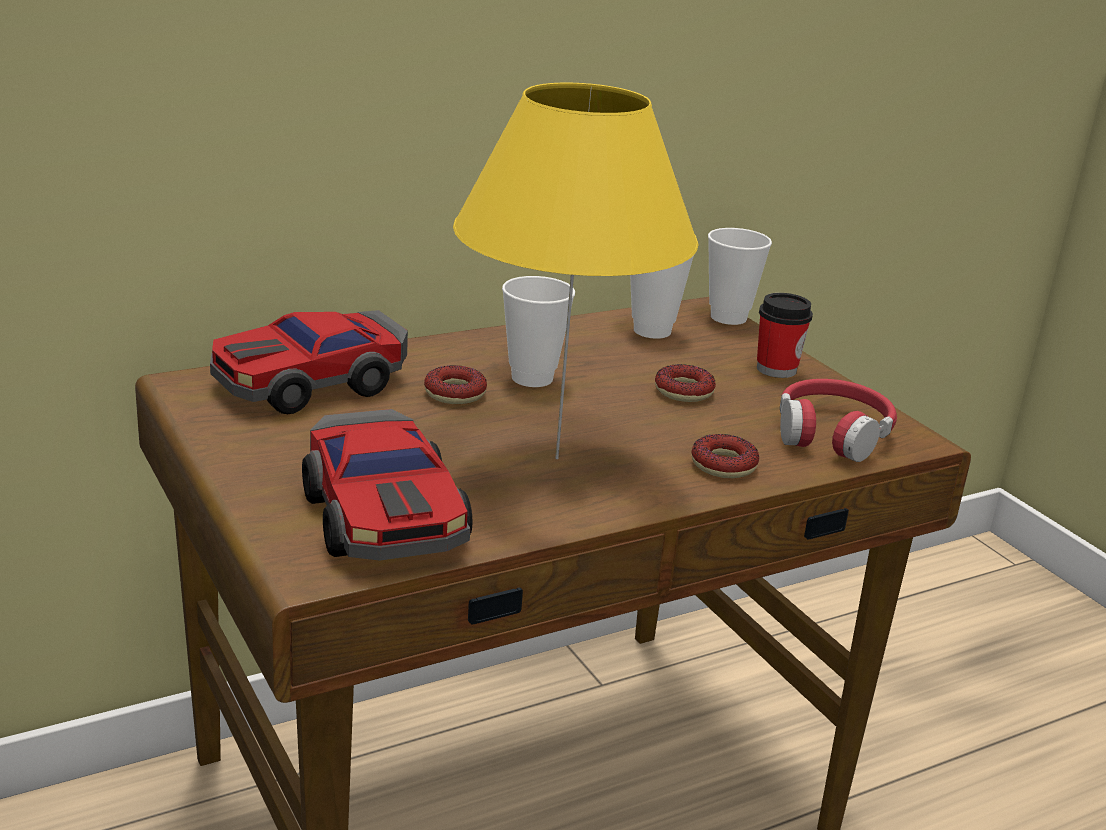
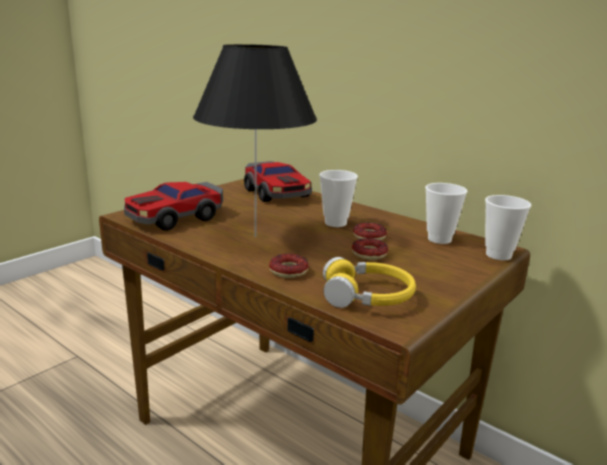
camera: 70 degrees right, 5 degrees down
toy car [210,310,408,414] -> toy car turned 150 degrees counterclockwise [244,161,312,202]
donut [424,365,487,404] -> donut moved to [353,222,387,240]
yellow table lamp [453,83,698,459] -> black table lamp [193,44,317,238]
cup [757,293,813,378] -> none
red headphones [780,379,897,462] -> yellow headphones [323,257,416,308]

